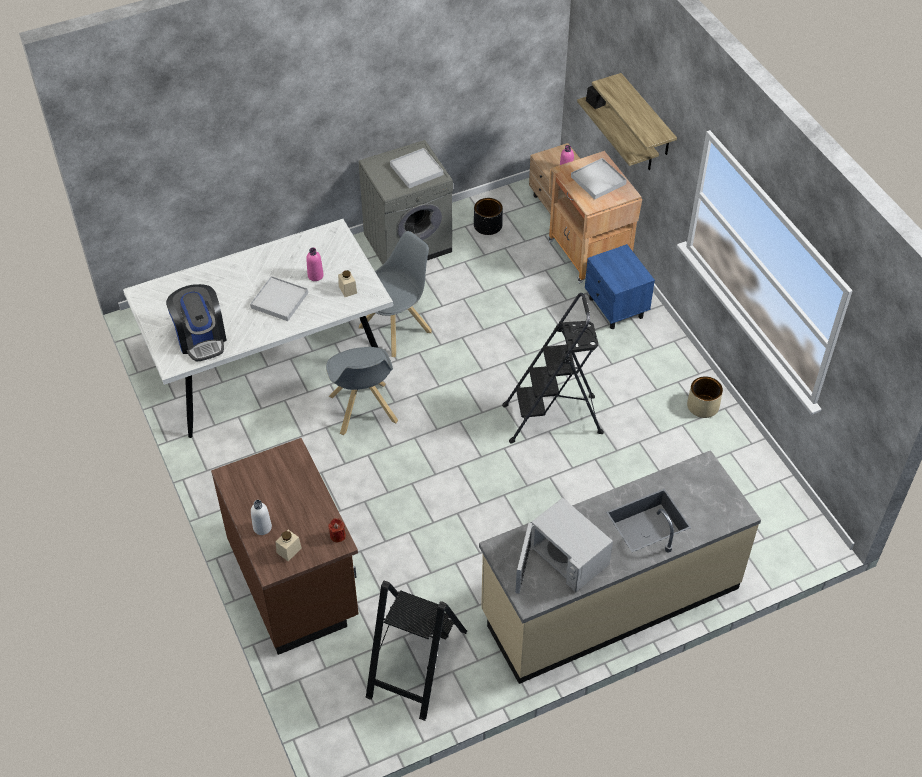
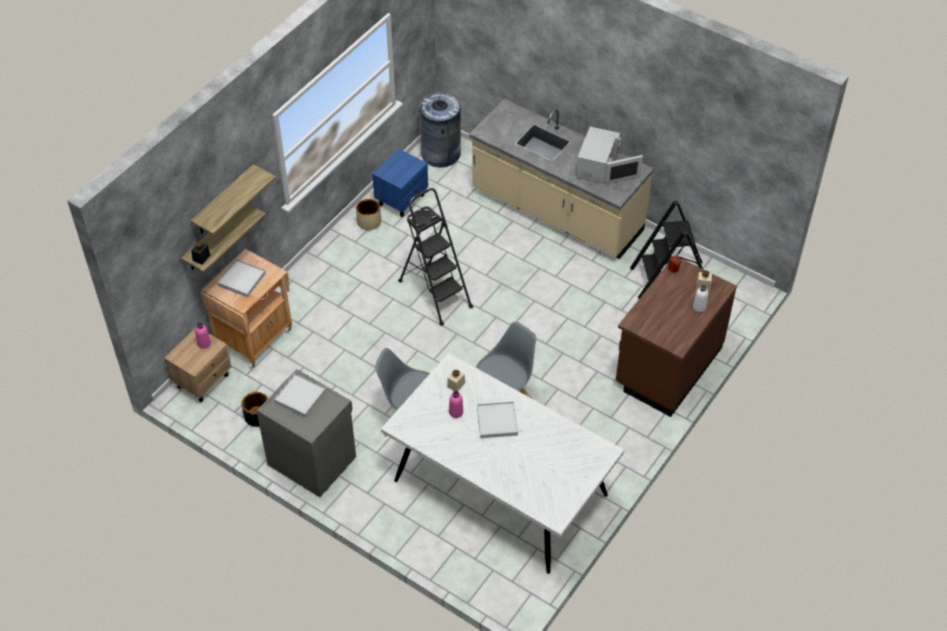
camera: 120 degrees left, 0 degrees up
coffee machine [166,284,226,362] -> none
blue nightstand [585,244,655,329] -> blue nightstand moved to [372,149,428,217]
none -> grey trash can [419,93,461,168]

